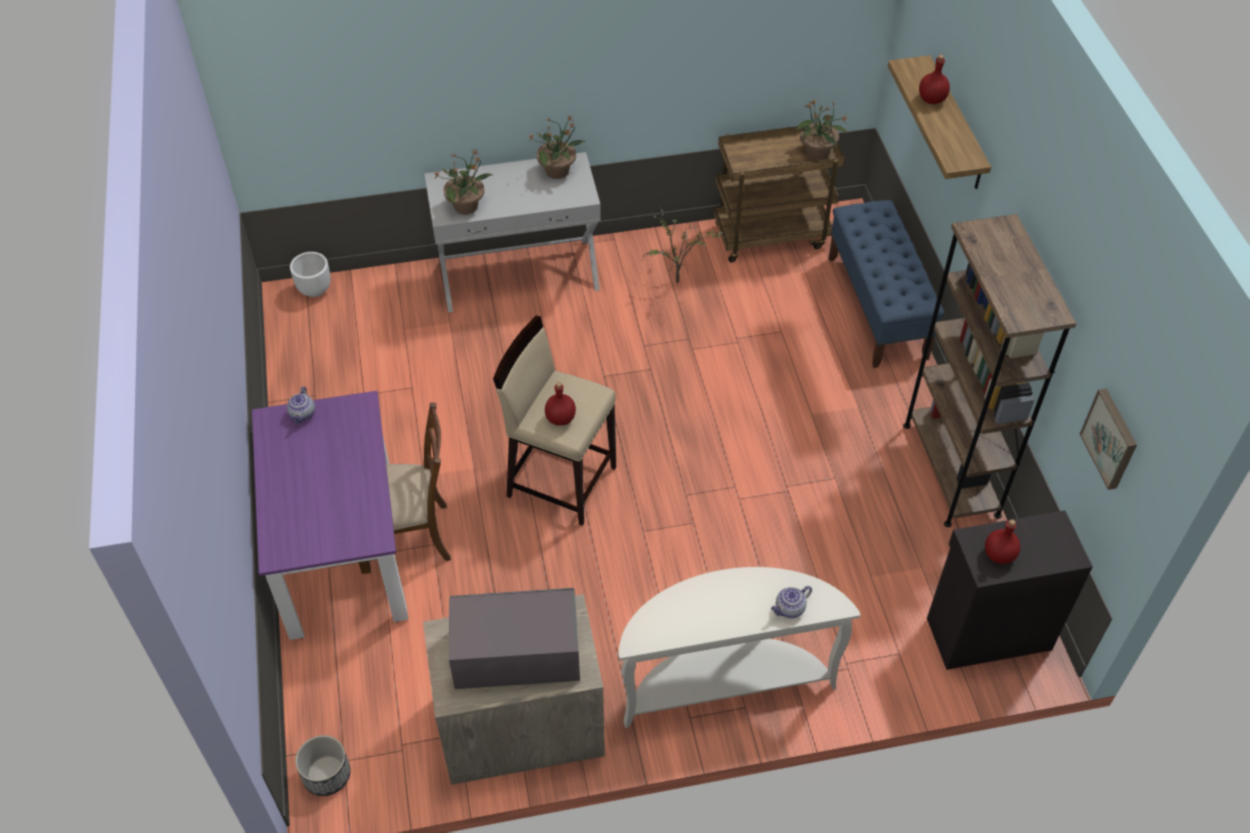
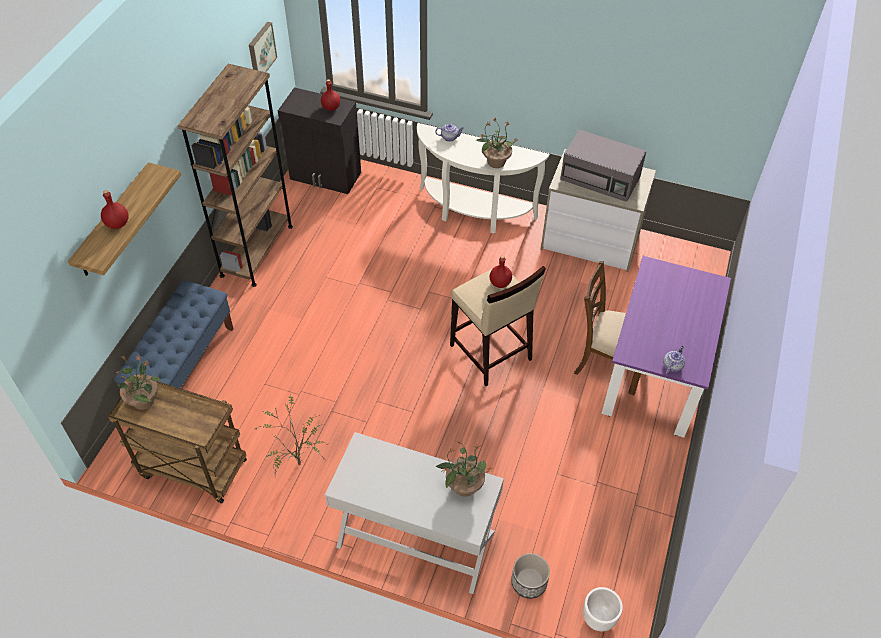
camera: 150 degrees left, 0 degrees up
planter [295,735,351,796] -> planter moved to [511,553,550,599]
potted plant [528,116,585,179] -> potted plant moved to [475,118,518,168]

